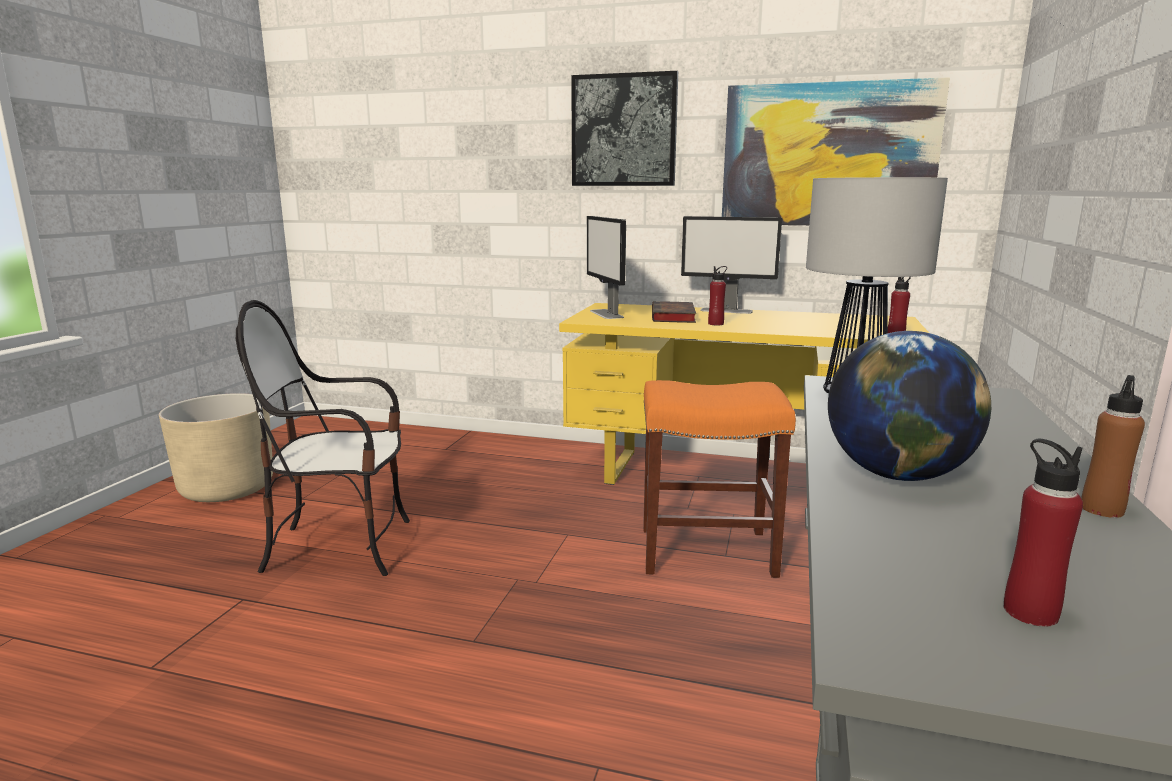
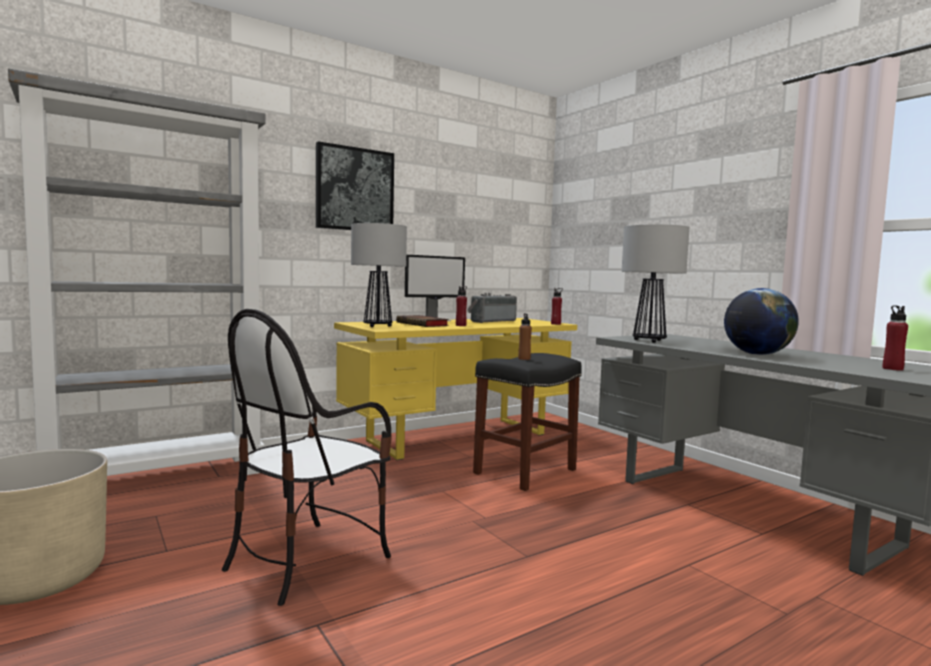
camera: 50 degrees left, 10 degrees down
monitor [587,216,626,319] -> table lamp [351,223,407,327]
orange stool [643,380,796,578] -> black stool [473,353,582,491]
picture [722,77,950,225] -> none
brown bottle [1081,375,1145,518] -> brown bottle moved to [518,313,532,360]
none -> grey bookcase [8,68,266,476]
none -> radio [467,293,517,323]

